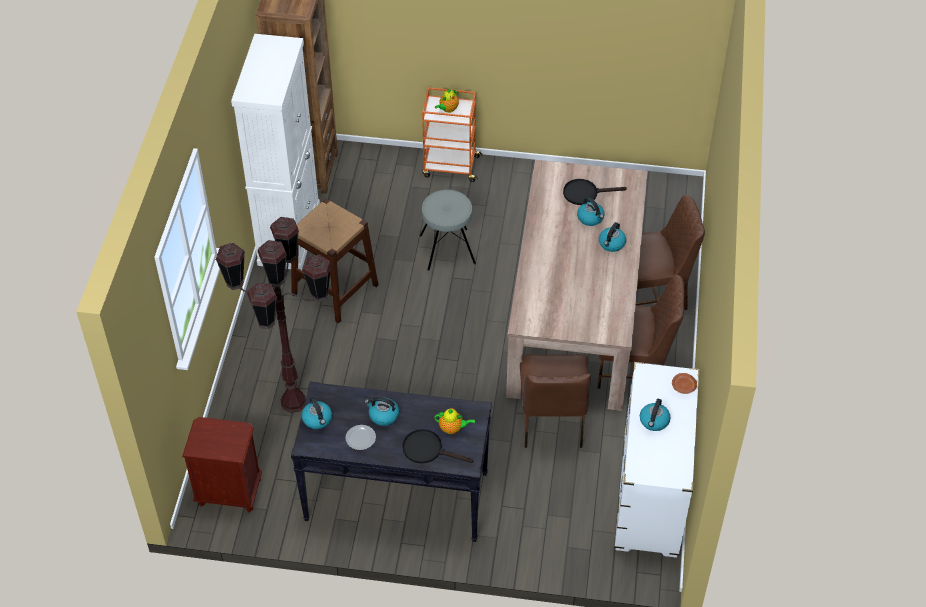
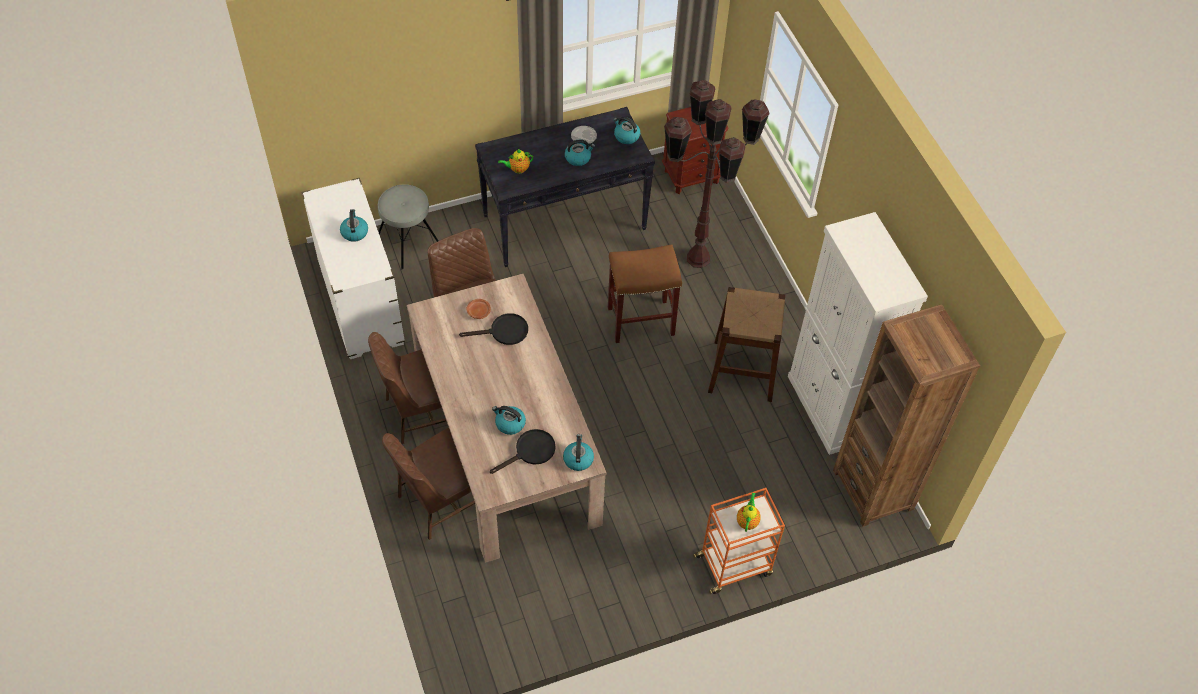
camera: 150 degrees right, 5 degrees up
black frying pan [402,429,473,464] -> black frying pan moved to [459,313,528,345]
grey stool [420,190,476,271] -> grey stool moved to [378,184,439,270]
kettle [599,222,626,252] -> kettle moved to [563,434,594,471]
brown plate [672,373,697,394] -> brown plate moved to [467,299,491,319]
none -> brown stool [608,244,682,343]

